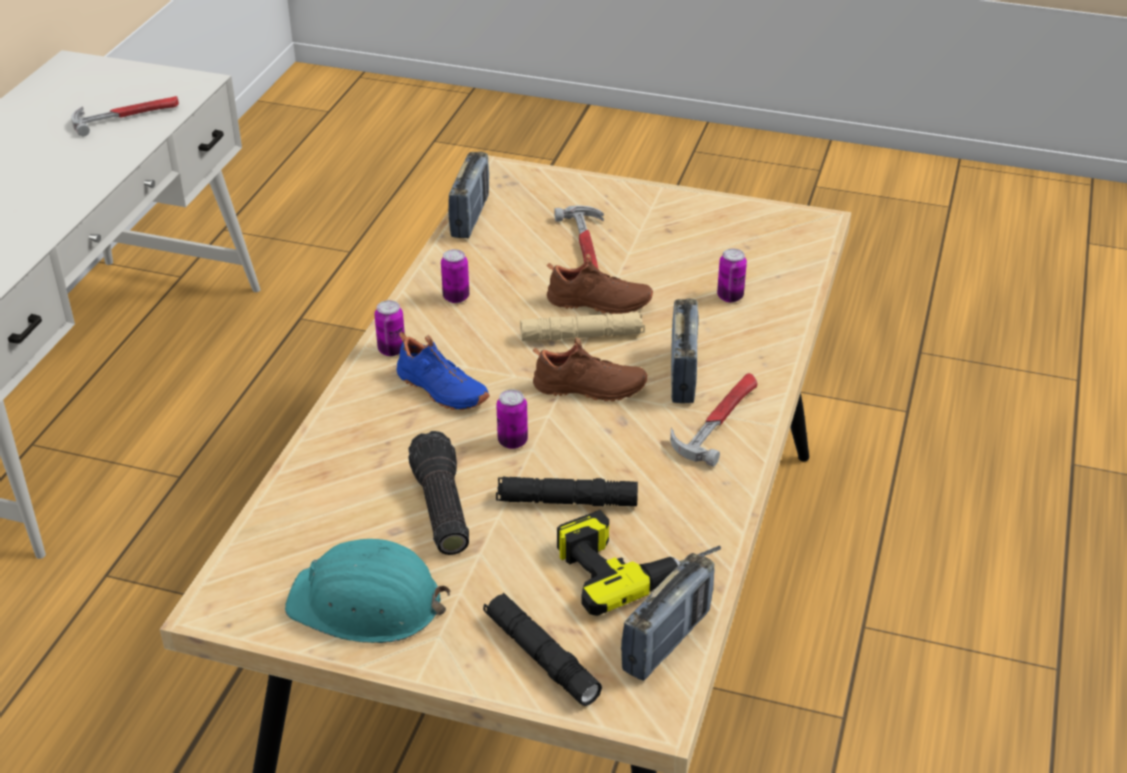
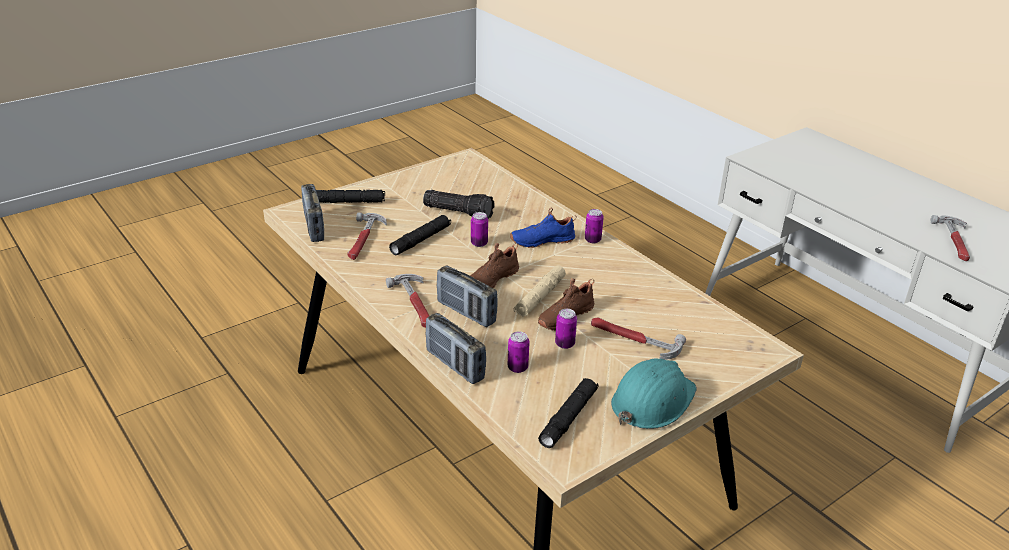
camera: 125 degrees right, 5 degrees down
turquoise hard hat [285,539,450,643] -> turquoise hard hat moved to [611,358,697,429]
can [441,249,469,303] -> can moved to [555,309,577,349]
radio [448,152,489,238] -> radio moved to [425,313,486,384]
power drill [557,510,721,616] -> hammer [347,212,387,260]
none -> black flashlight [538,378,598,448]

